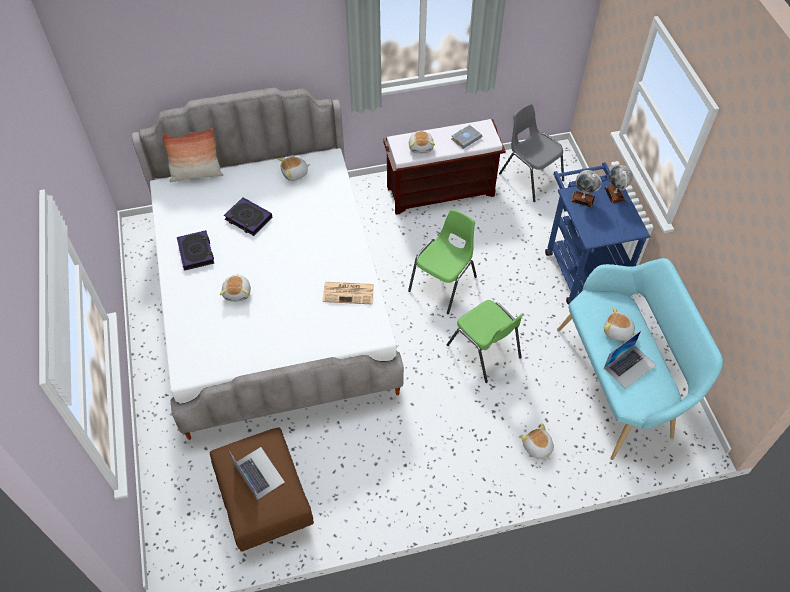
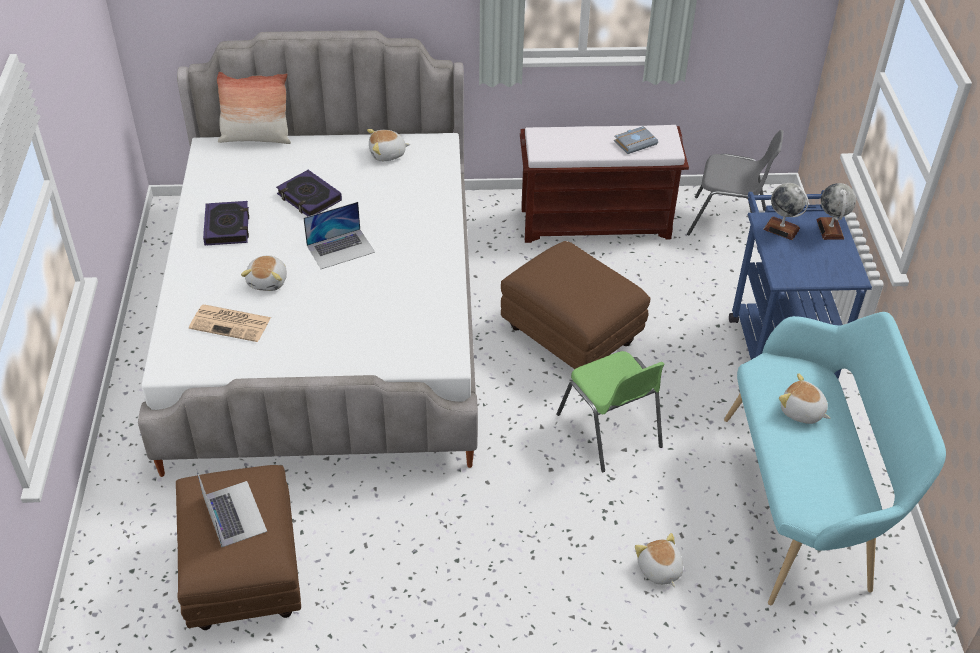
camera: 10 degrees right, 10 degrees down
newspaper [322,282,374,304] -> newspaper moved to [189,305,271,342]
green chair [408,209,477,314] -> brown ottoman [501,241,651,369]
plush toy [409,131,435,154] -> none
grey chair [499,104,564,202] -> grey chair turned 135 degrees clockwise [687,130,783,236]
laptop [604,331,656,389] -> laptop moved to [303,202,375,269]

